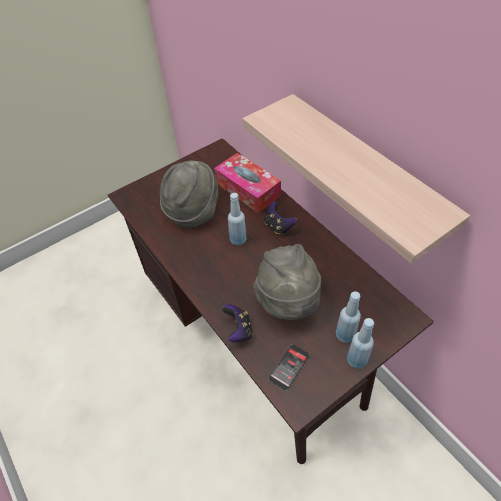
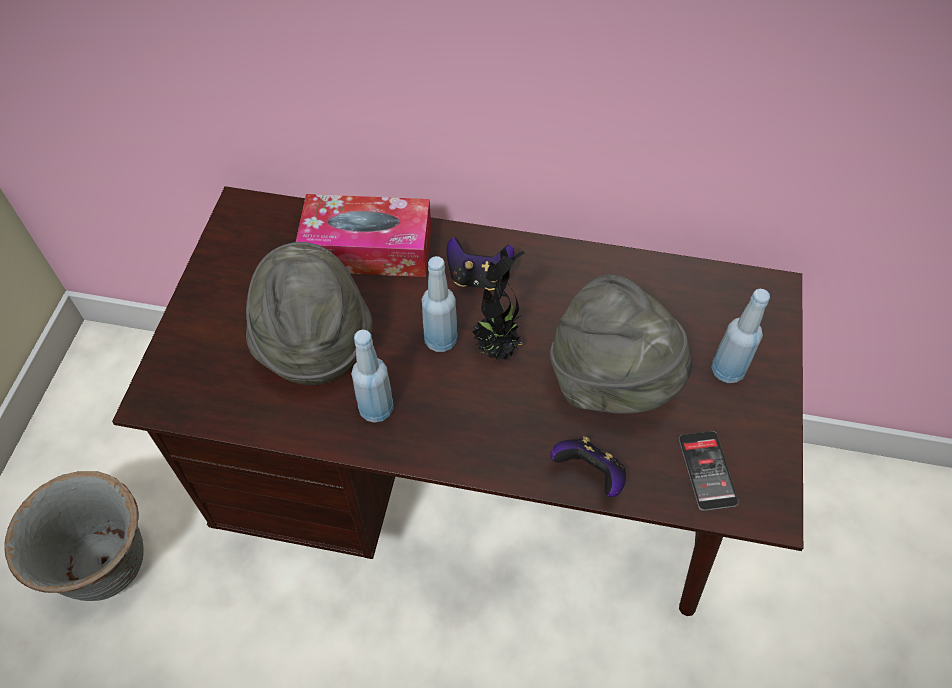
camera: 45 degrees left, 5 degrees up
shelf [243,94,470,264] -> none
blue bottle [347,318,374,369] -> blue bottle moved to [351,330,393,423]
none -> grey planter [5,471,144,601]
none -> potted plant [472,248,525,360]

